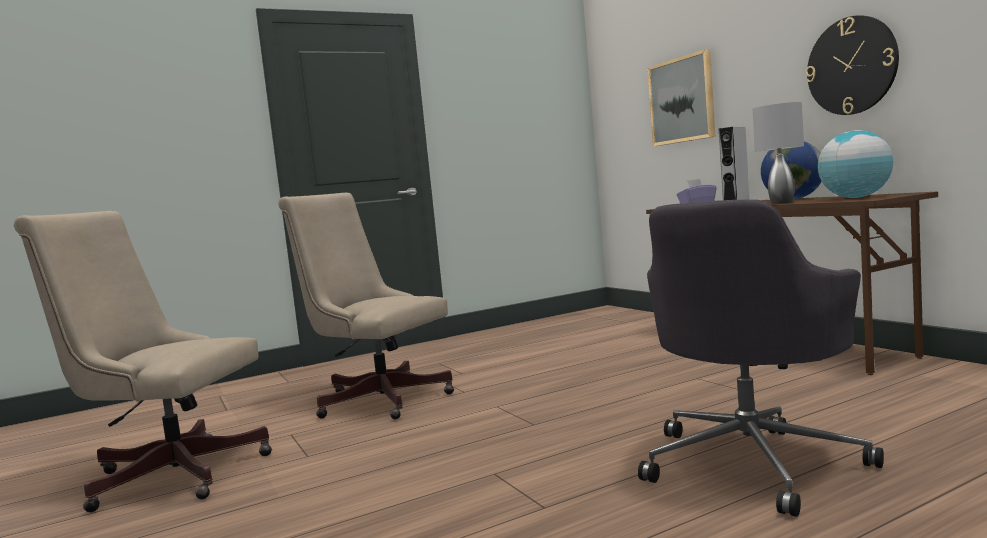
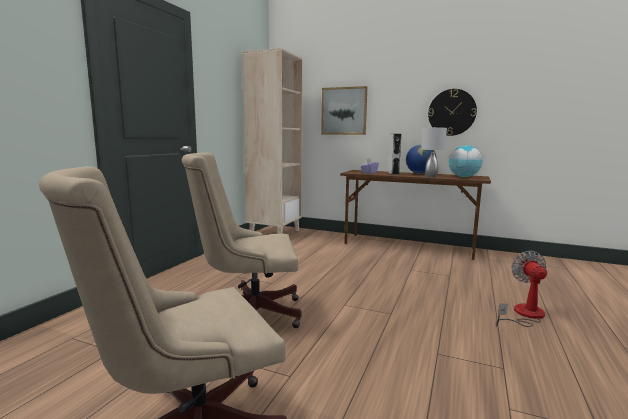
camera: 40 degrees left, 5 degrees up
grey office chair [638,199,884,517] -> fan [495,251,547,327]
none -> beige bookcase [242,48,303,234]

